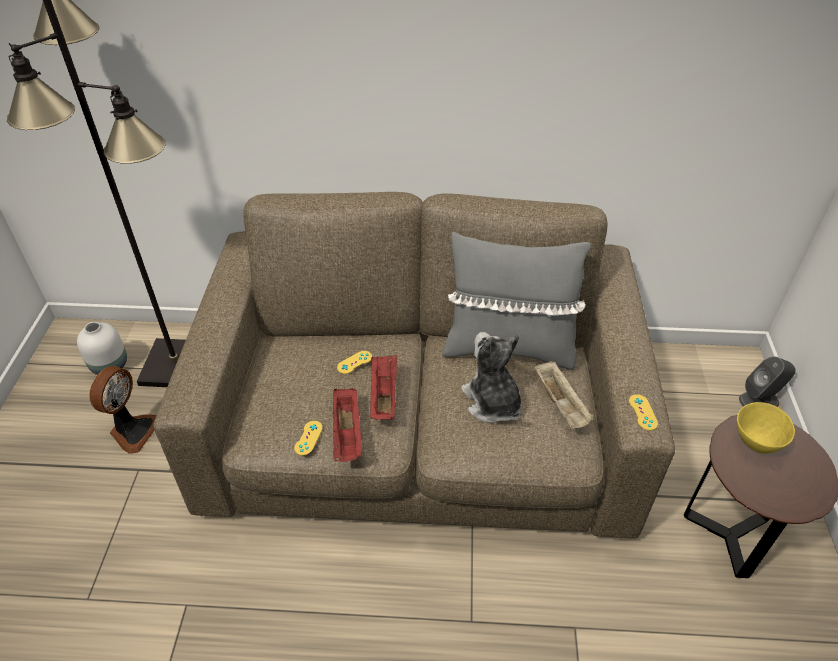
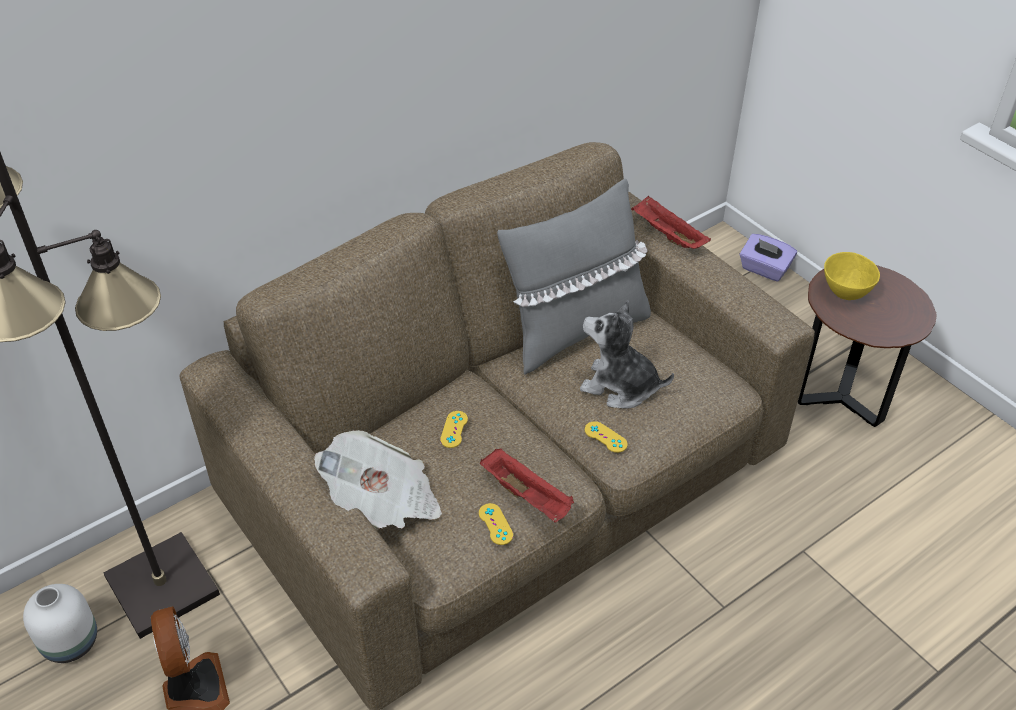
camera: 40 degrees left, 0 degrees up
red tray [370,355,397,420] -> red tray moved to [631,195,711,249]
beige tray [534,361,593,429] -> none
yellow game controller [629,394,658,431] -> yellow game controller moved to [585,421,628,453]
grey speaker [739,356,796,407] -> purple tissue box [740,234,797,282]
none -> newspaper [314,430,442,529]

